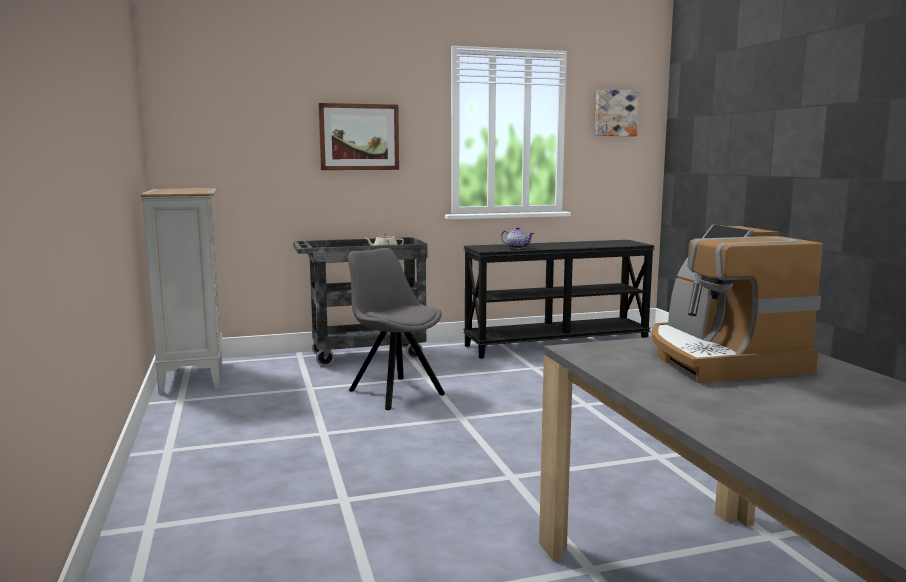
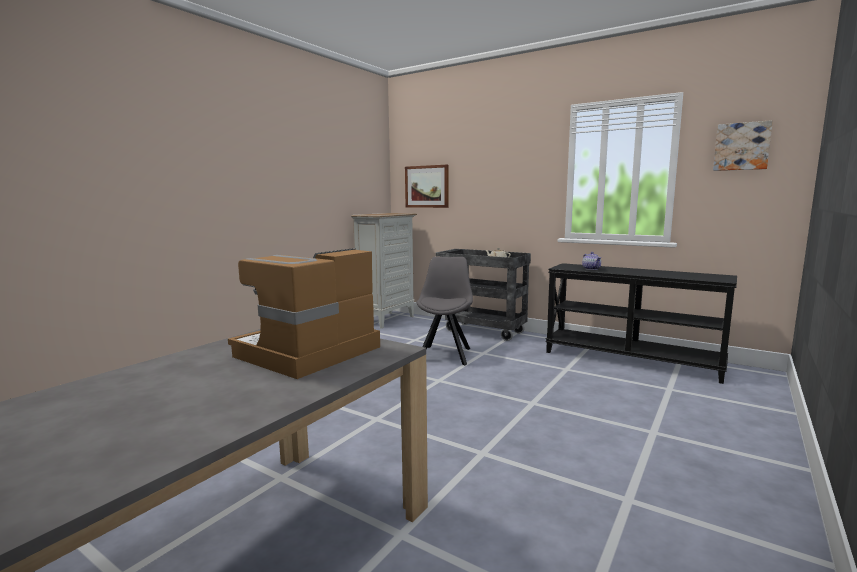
camera: 50 degrees right, 0 degrees up
picture [318,103,399,170] -> picture moved to [405,165,449,208]

